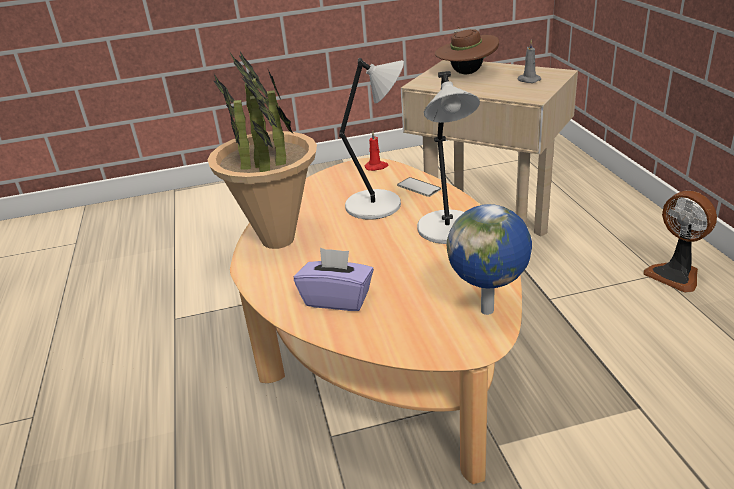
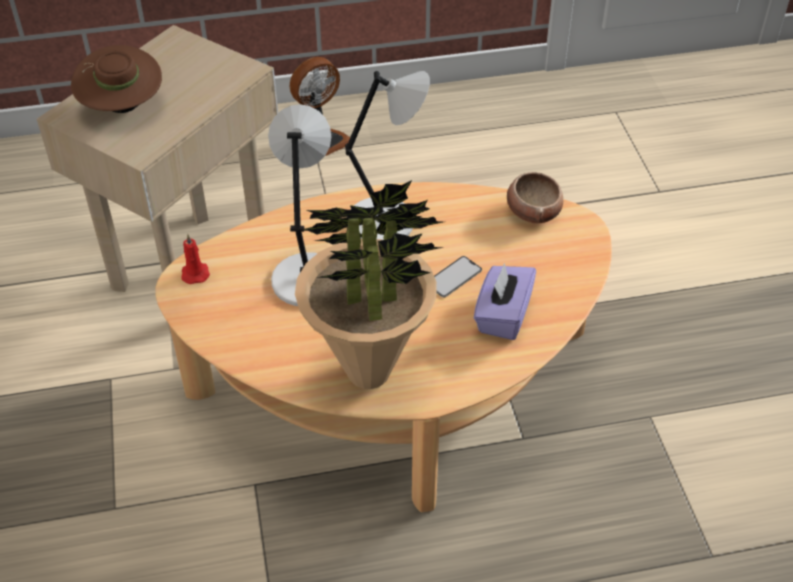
camera: 90 degrees left, 15 degrees up
phone [397,177,441,197] -> phone moved to [434,256,482,298]
globe [447,204,532,315] -> bowl [507,172,563,223]
grey candle [517,40,541,83] -> none

